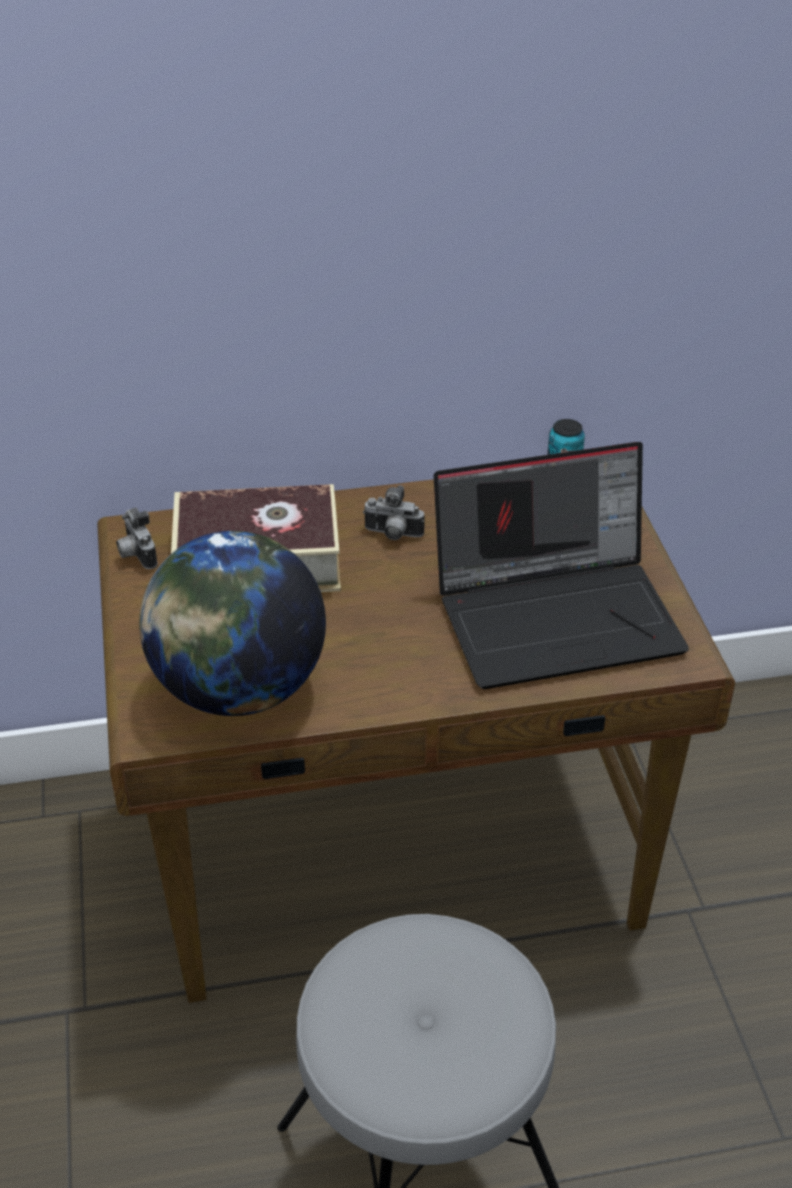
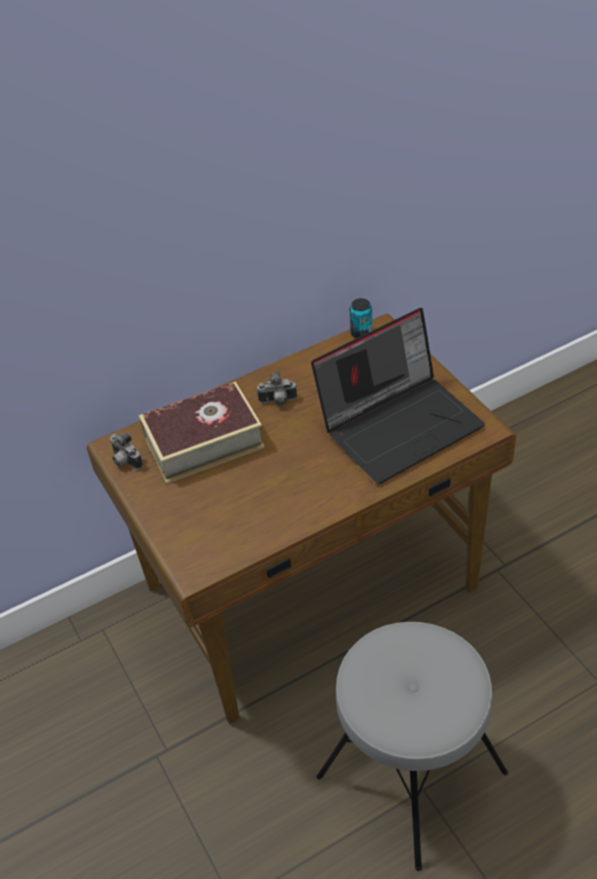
camera: 15 degrees left, 5 degrees up
globe [139,531,326,716] -> none

